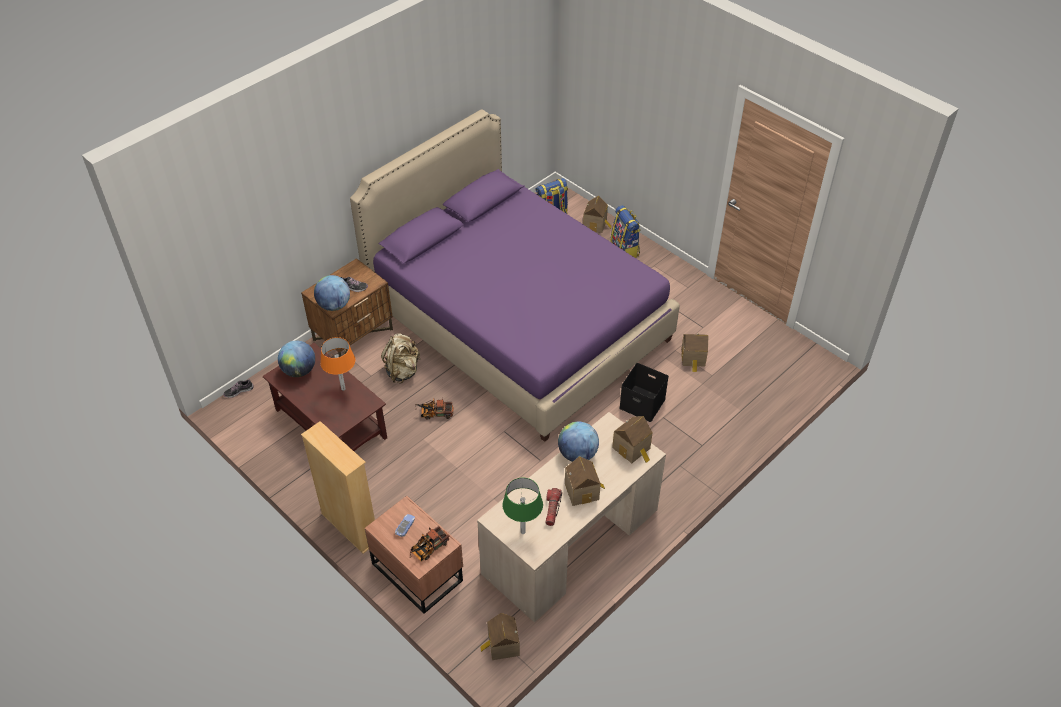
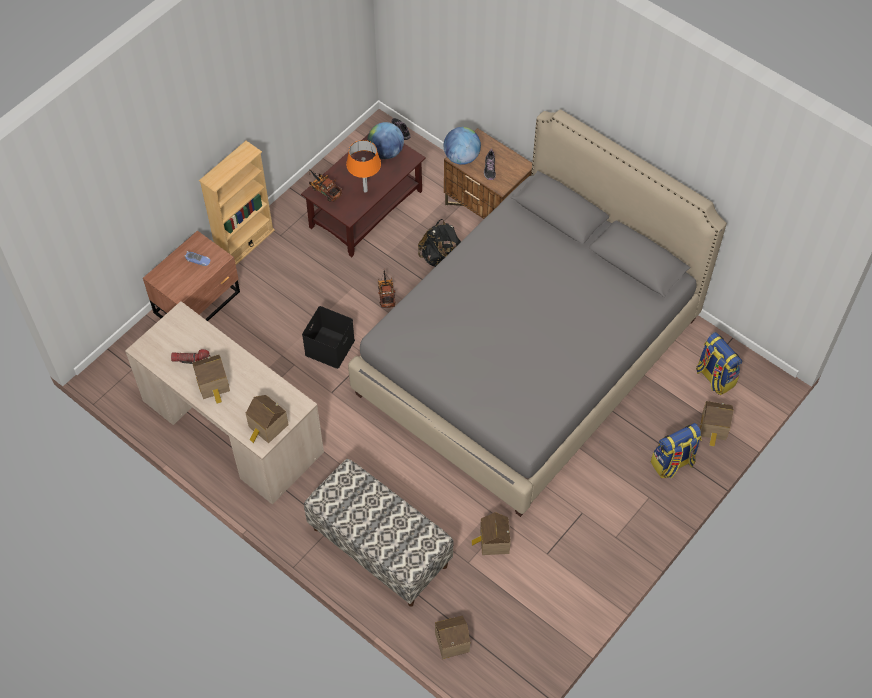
camera: 85 degrees right, 10 degrees up
purple bed [350,109,680,442] -> grey bed [348,109,727,517]
beige backpack [381,333,421,384] -> black backpack [418,219,461,267]
toy truck [410,526,450,562] -> toy truck moved to [309,170,342,202]
toy house [480,613,520,660] -> toy house moved to [435,615,470,659]
green table lamp [502,478,543,534] -> none
globe [558,422,599,462] -> none
black storage box [619,363,669,422] -> black storage box moved to [302,306,355,369]
none -> bench [304,459,454,607]

